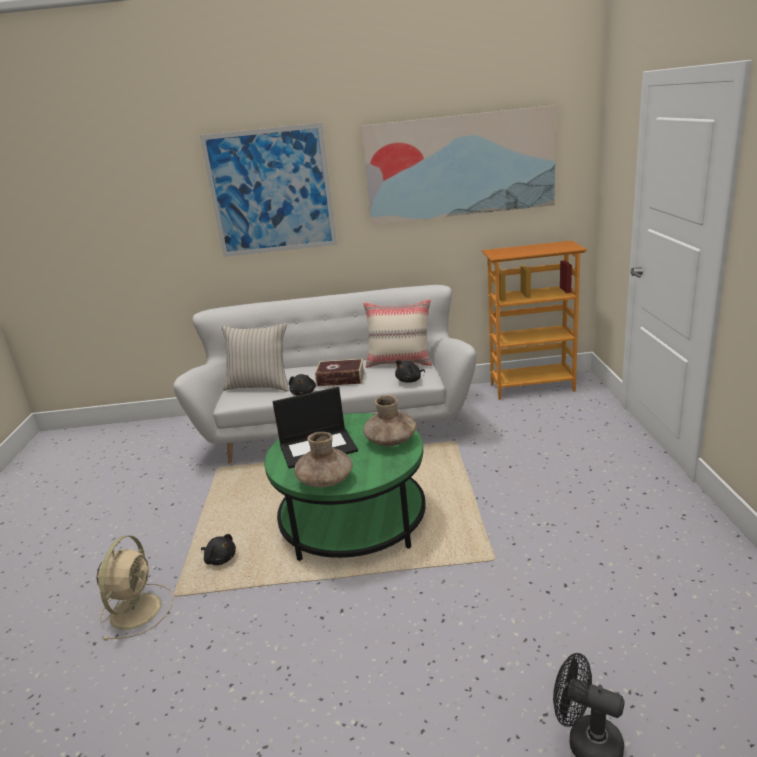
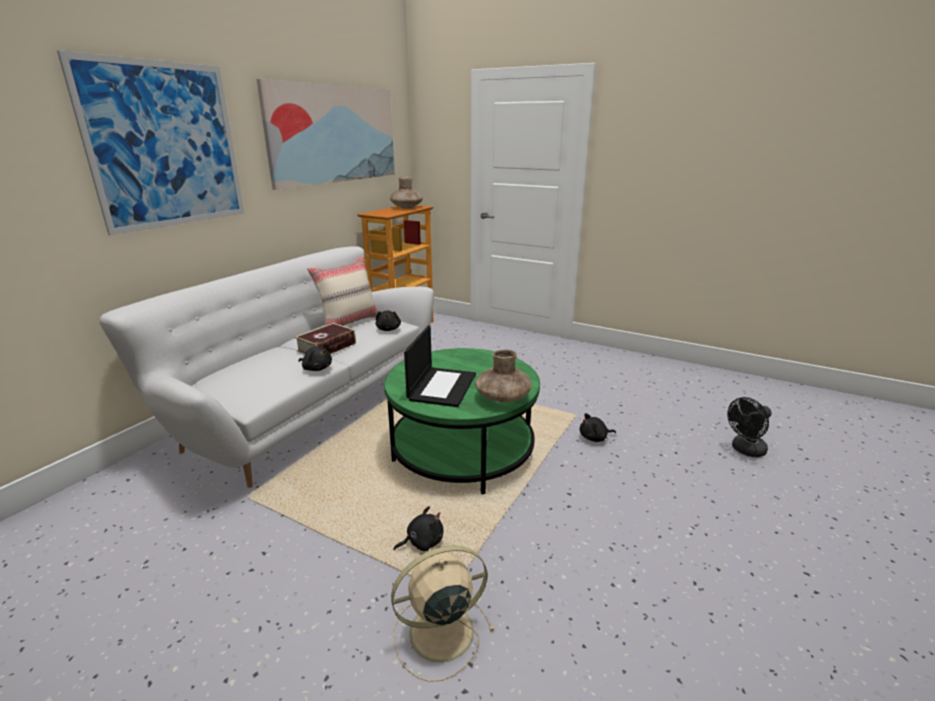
camera: 60 degrees left, 0 degrees up
beige fan [96,536,174,640] -> beige fan turned 60 degrees counterclockwise [391,545,494,682]
beige pillow [221,323,289,392] -> none
brown vase [363,395,416,447] -> brown vase moved to [390,177,423,208]
none -> black plush toy [580,413,616,442]

